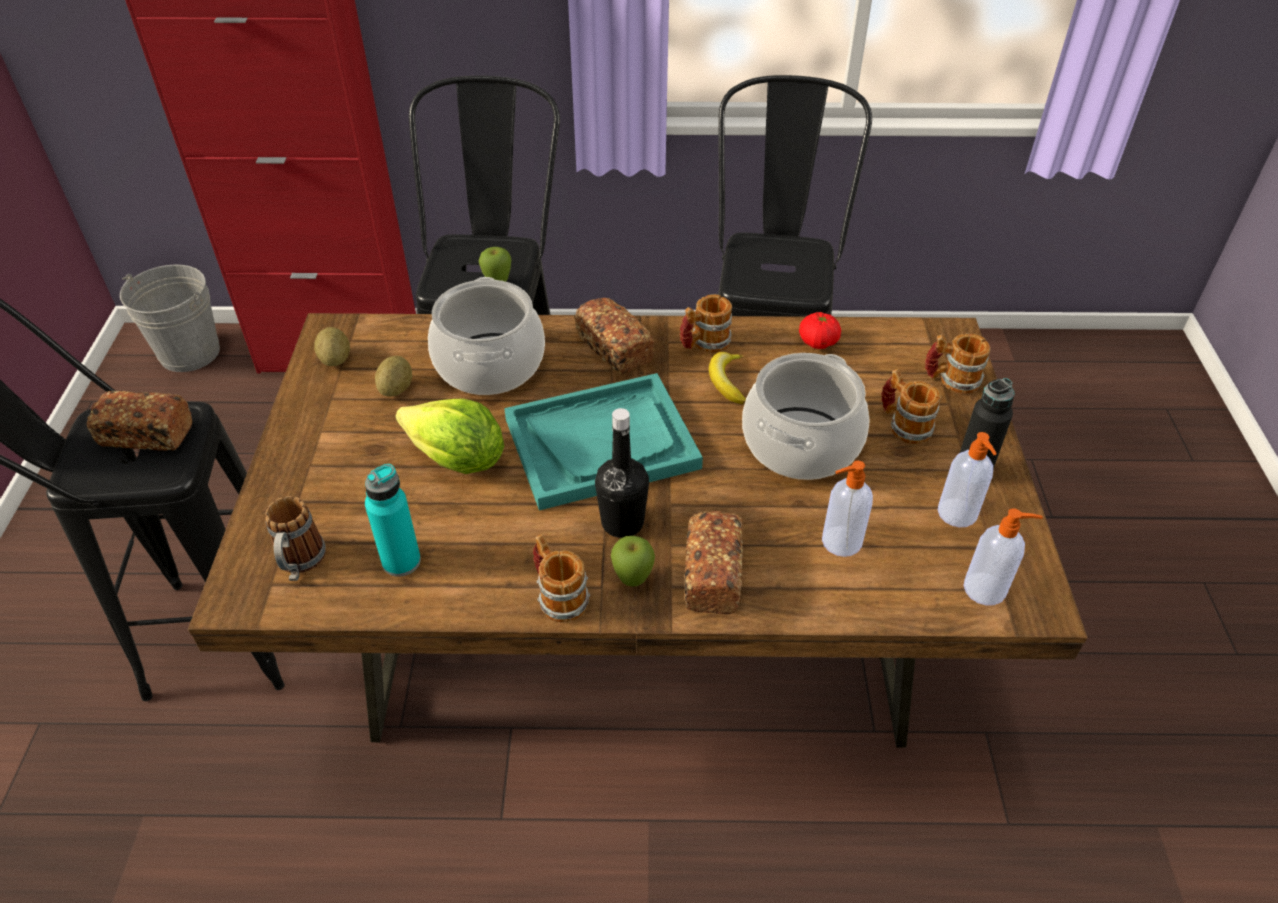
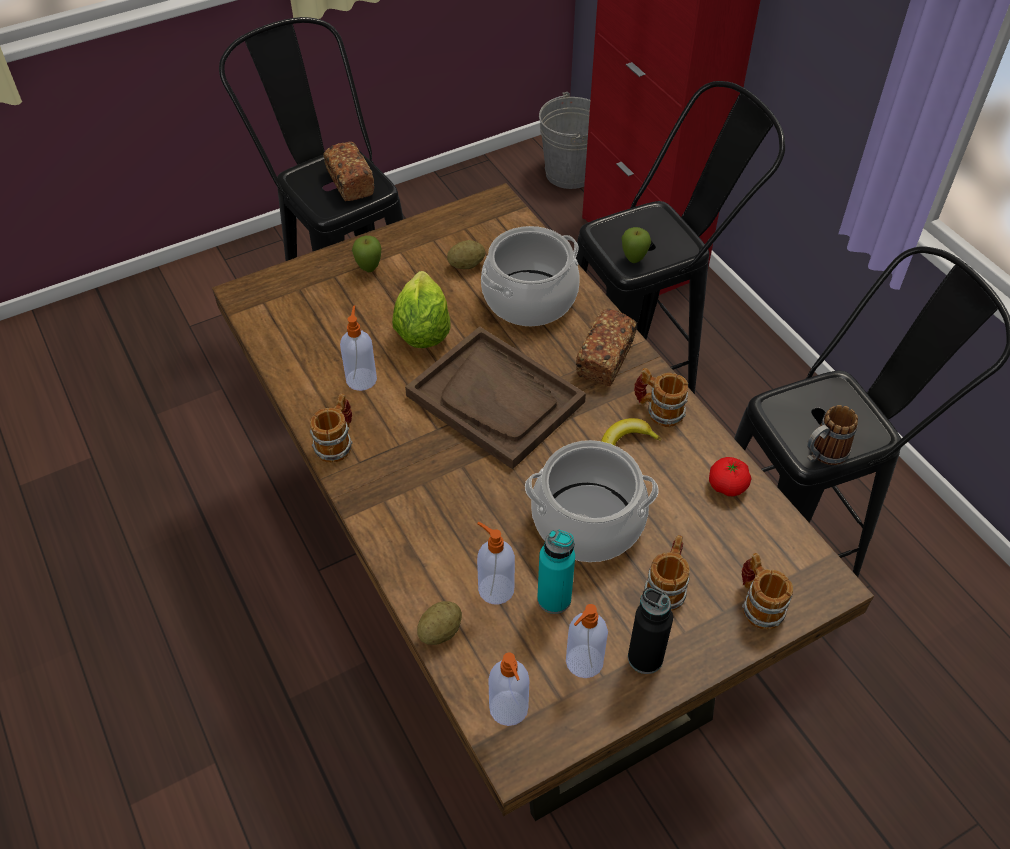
camera: 60 degrees right, 5 degrees up
mug [265,496,326,581] -> mug moved to [807,405,858,465]
potato [314,327,350,366] -> potato moved to [417,601,462,645]
turquoise bottle [365,464,421,577] -> turquoise bottle moved to [537,530,575,614]
turquoise tray [504,373,703,510] -> brown tray [405,326,586,469]
black bottle [595,408,649,538] -> none
apple [611,536,655,587] -> apple moved to [352,236,381,272]
bread [684,511,743,614] -> none
none -> soap dispenser [340,305,377,391]

